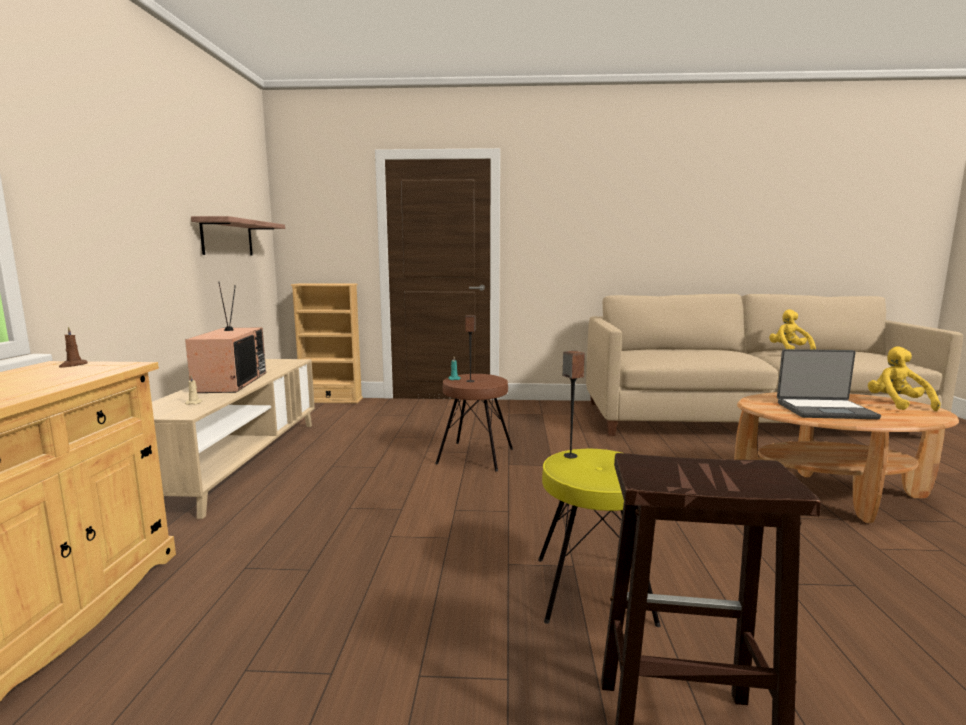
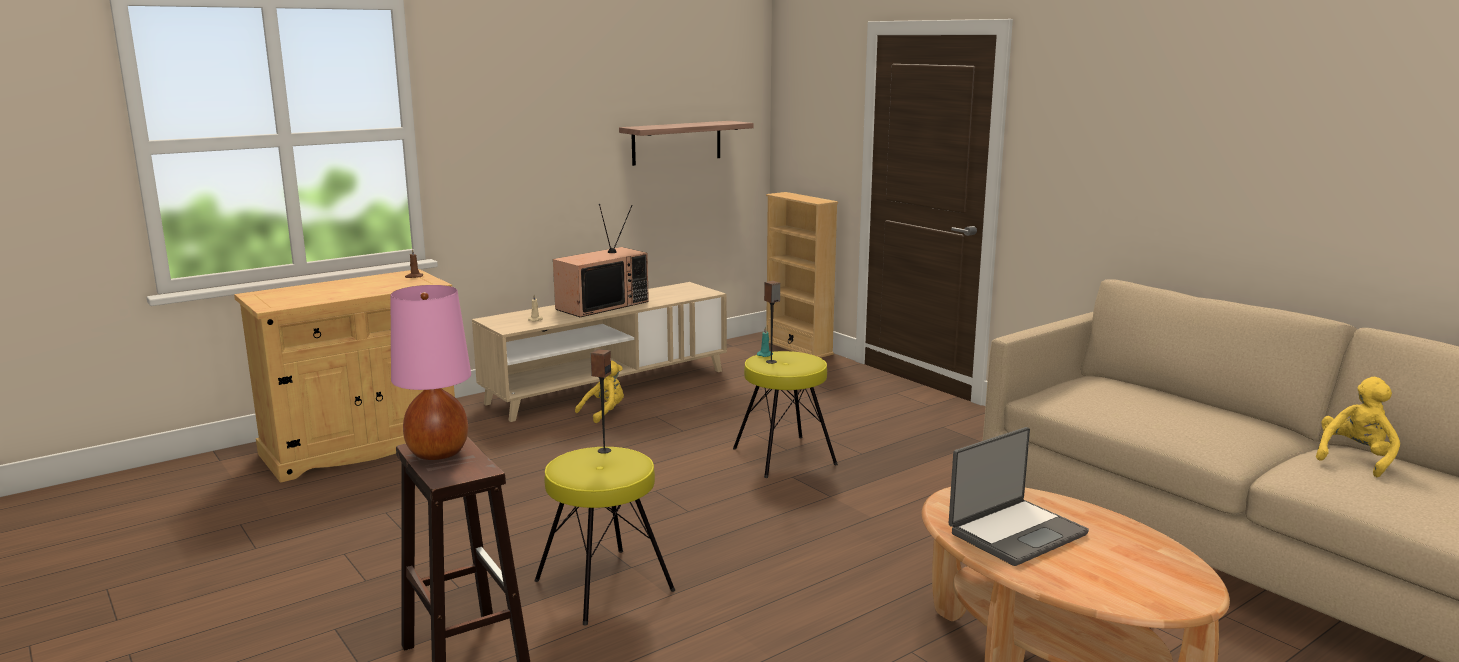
camera: 50 degrees right, 5 degrees up
brown stool [435,374,513,472] -> yellow stool [733,351,838,478]
laptop [777,349,881,419] -> laptop turned 90 degrees counterclockwise [949,427,1089,566]
yellow plush toy [868,346,941,411] -> yellow plush toy moved to [575,360,624,423]
none -> pink table lamp [390,285,471,460]

